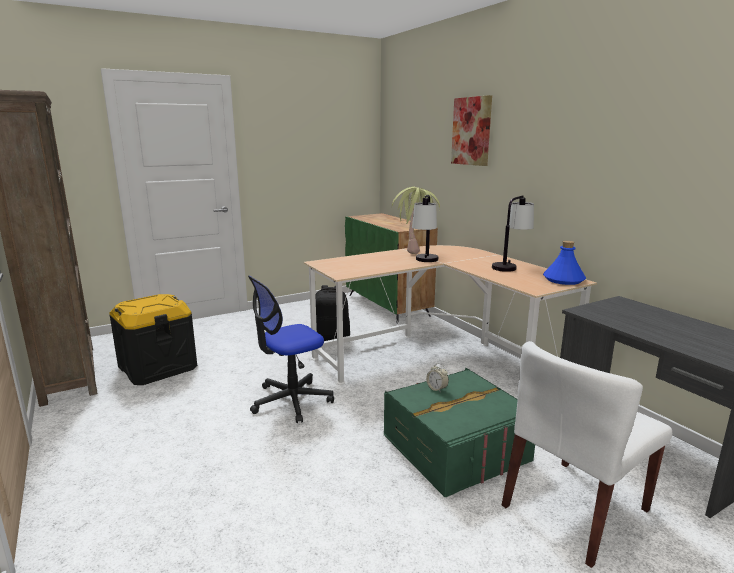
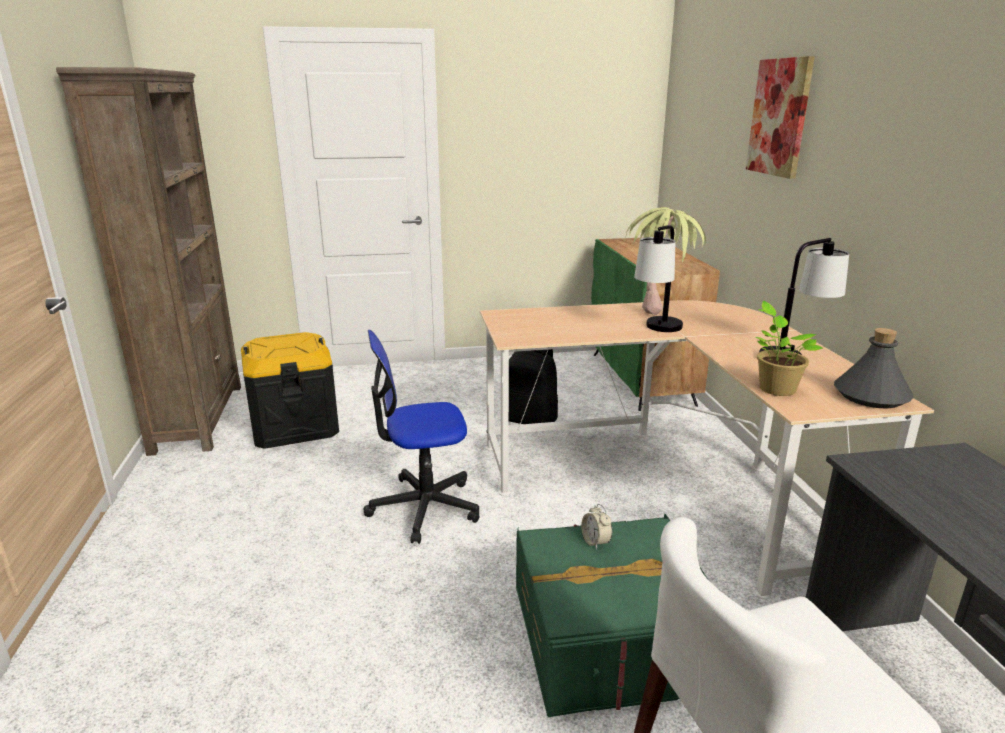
camera: 20 degrees right, 5 degrees up
blue bottle [543,241,586,285] -> grey bottle [834,328,914,409]
none -> potted plant [756,301,823,396]

